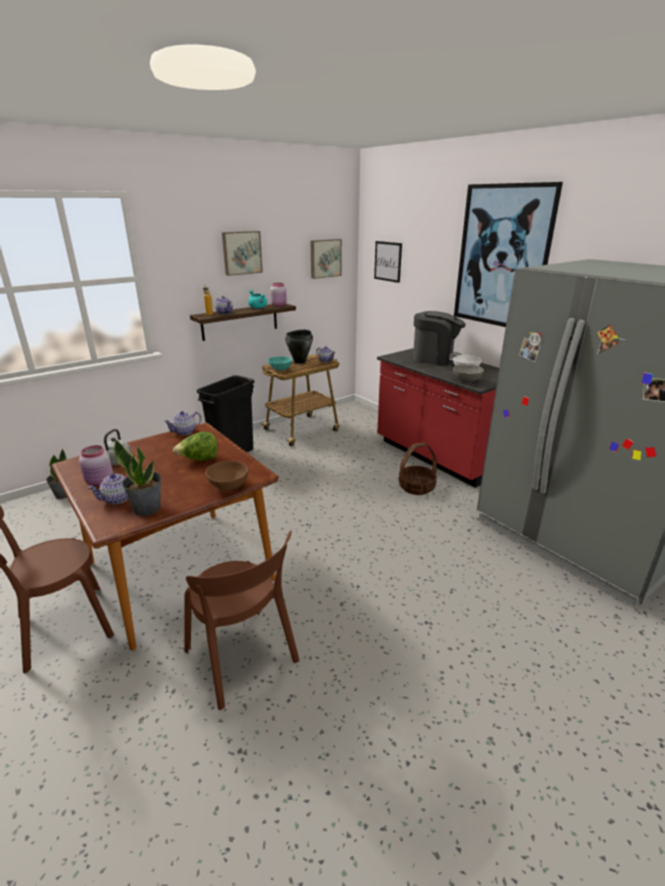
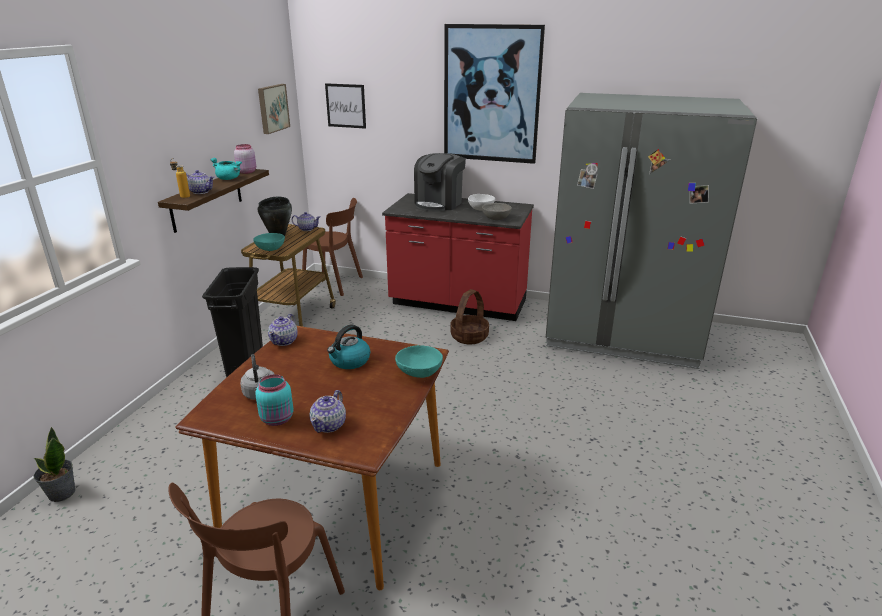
camera: 35 degrees left, 0 degrees up
pink jar [79,445,113,486] -> turquoise jar [255,374,294,426]
potted plant [113,440,161,516] -> none
lettuce [173,432,218,461] -> kettle [327,325,370,369]
brown chair [184,530,300,710] -> brown chair moved to [302,198,363,296]
brown bowl [206,461,248,491] -> turquoise bowl [395,345,443,378]
picture [222,231,263,276] -> none
coffee machine [413,311,466,366] -> coffee machine turned 135 degrees clockwise [414,153,466,211]

